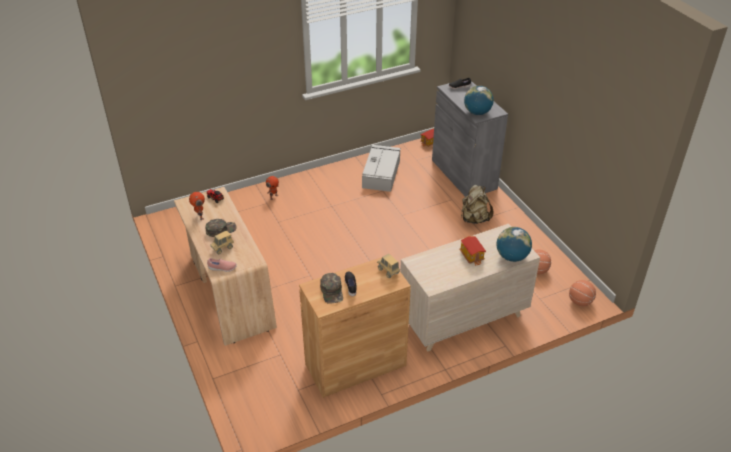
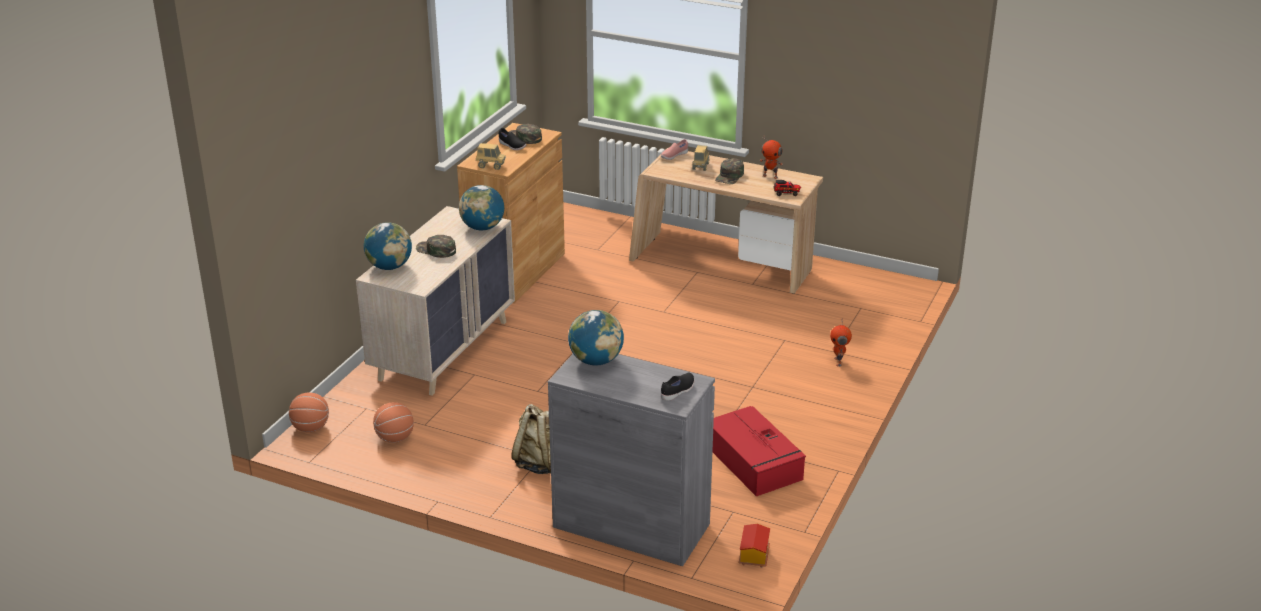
camera: 140 degrees right, 10 degrees down
grey storage box [362,145,401,192] -> red storage box [712,406,806,497]
toy house [459,236,486,266] -> green cap [416,235,456,258]
none -> globe [459,185,504,231]

